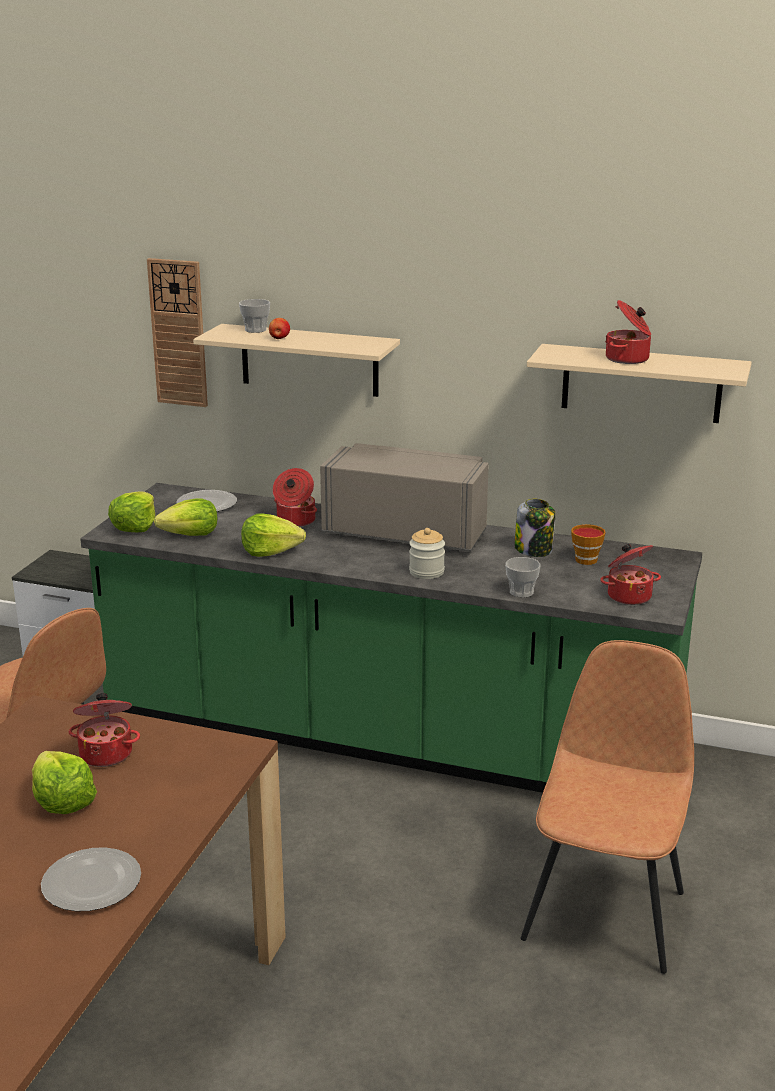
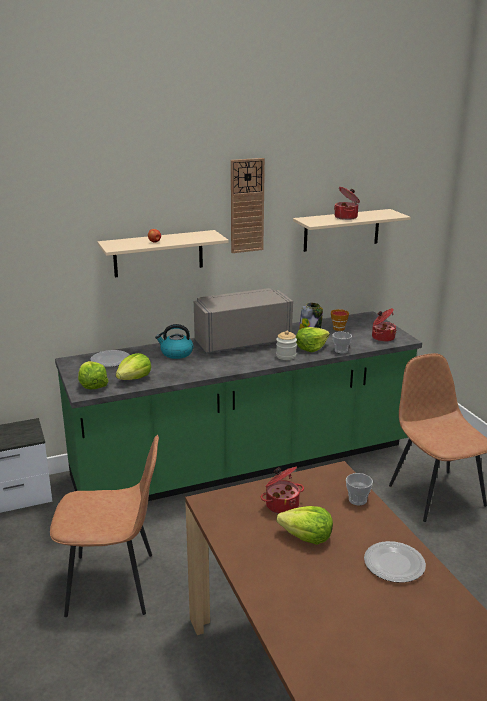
camera: 40 degrees left, 0 degrees up
wall clock [147,258,208,407] -> wall clock moved to [231,158,265,253]
cup [239,299,270,333] -> cup moved to [346,473,373,505]
lettuce [241,513,306,557] -> lettuce moved to [296,327,330,352]
cooking pot [273,468,317,527] -> kettle [155,324,193,359]

